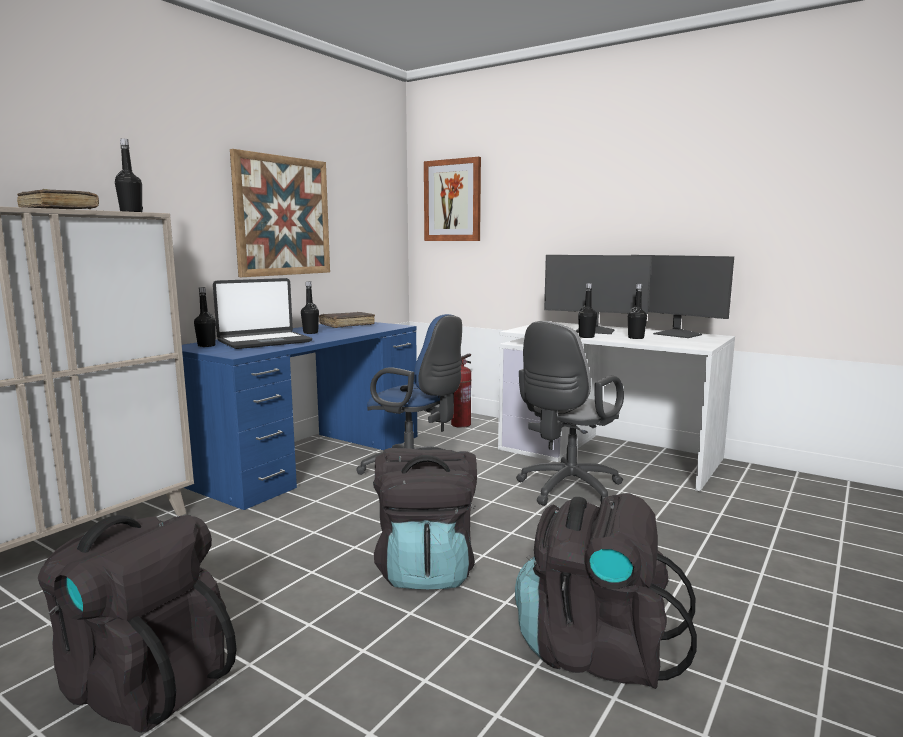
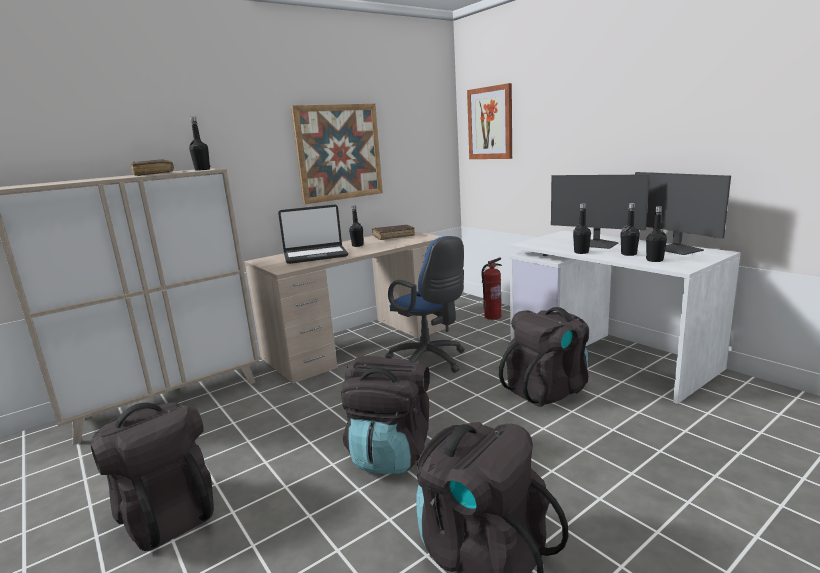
camera: 20 degrees right, 5 degrees up
blue desk [182,322,417,510] -> beige desk [244,232,451,383]
black bottle [194,287,216,347] -> black bottle moved to [646,206,667,262]
grey office chair [516,321,624,506] -> black backpack [499,307,589,407]

